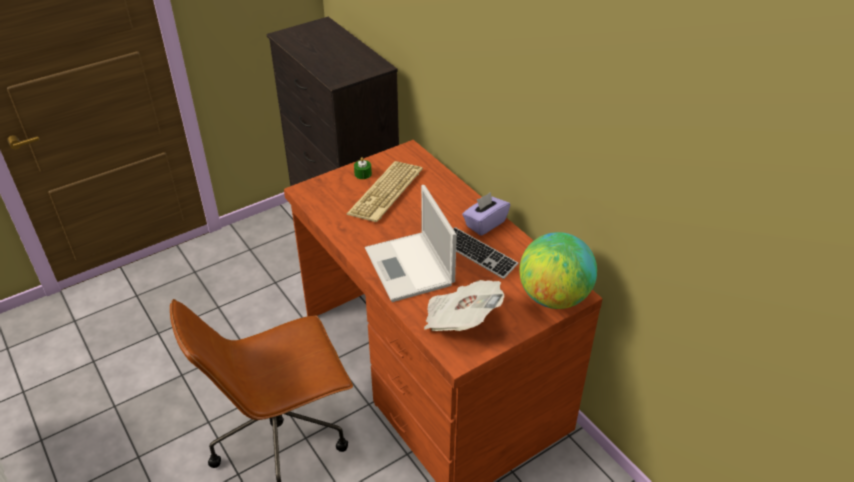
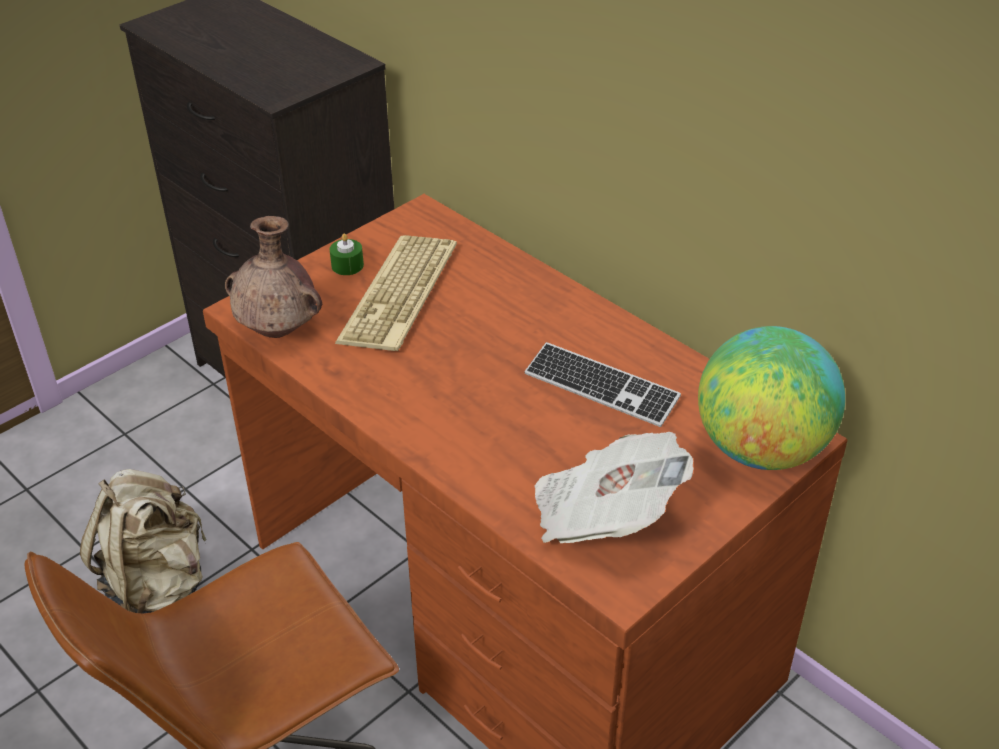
camera: 10 degrees left, 0 degrees up
laptop [365,185,457,302] -> none
purple tissue box [462,192,510,236] -> none
none -> beige backpack [80,469,207,613]
none -> brown vase [225,216,322,338]

